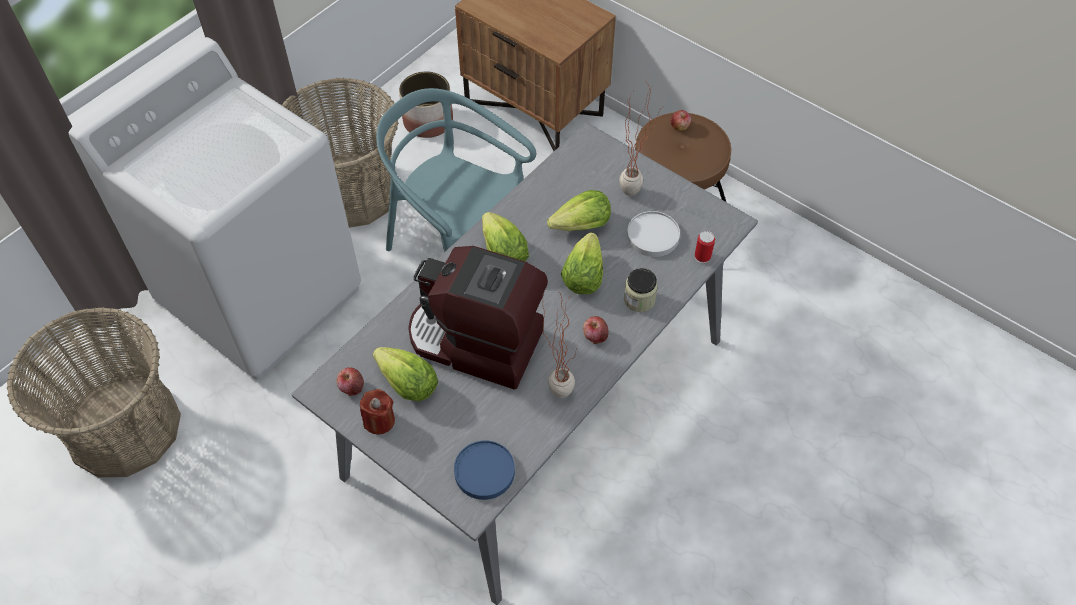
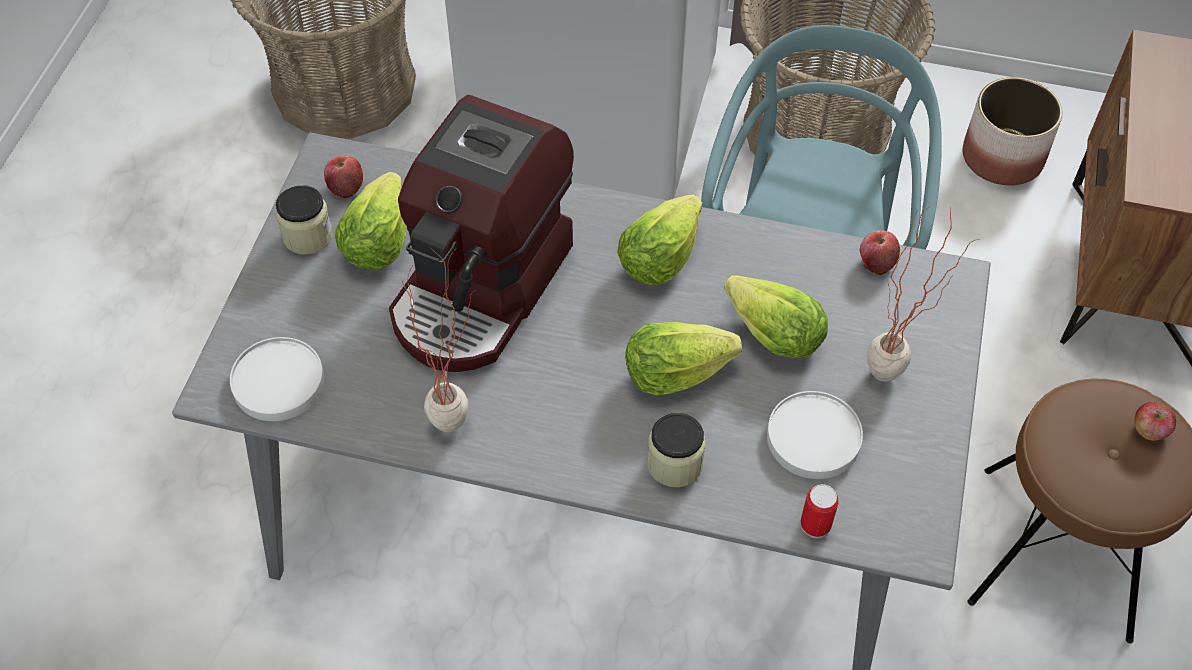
camera: 65 degrees right, 0 degrees up
red candle [360,389,395,434] -> jar [276,185,333,255]
coffee machine [408,246,548,390] -> coffee machine turned 150 degrees counterclockwise [389,95,574,372]
blue plate [454,440,515,500] -> white plate [230,337,324,421]
apple [583,316,609,344] -> apple moved to [860,230,900,275]

